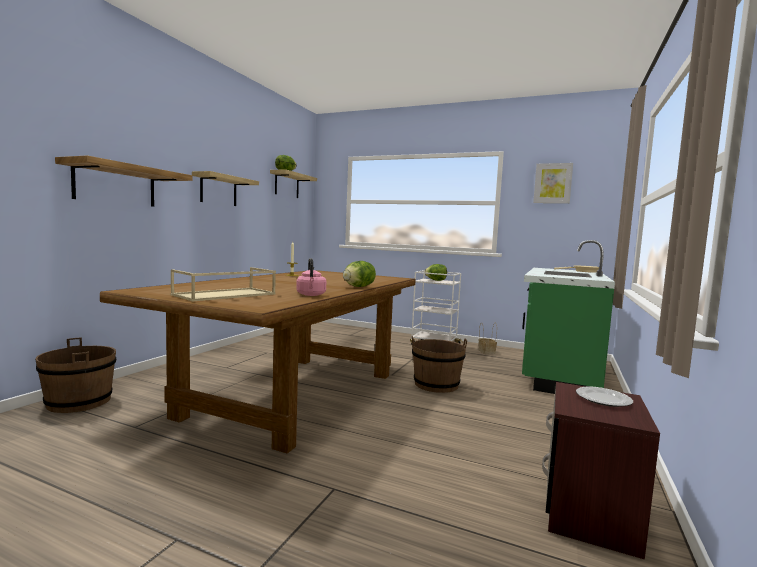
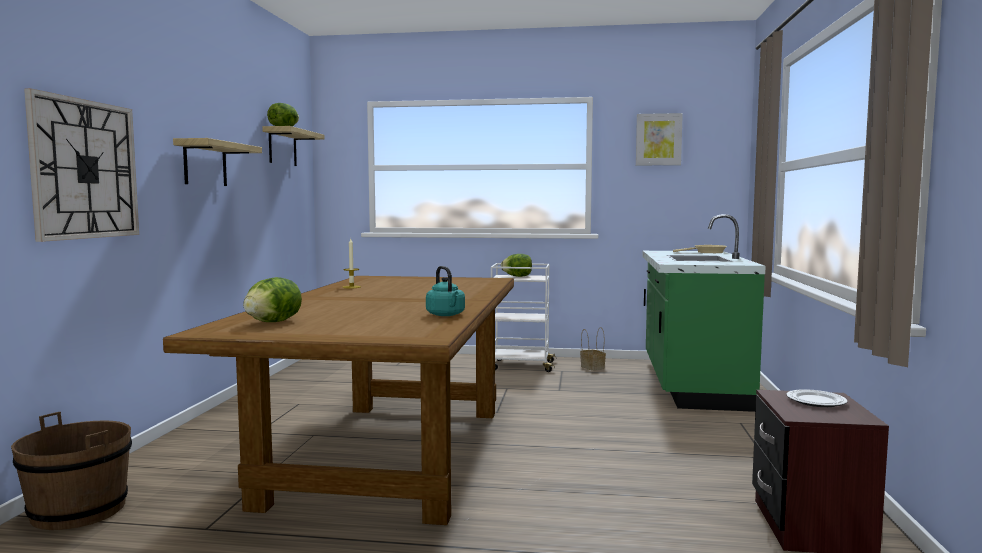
camera: 15 degrees left, 0 degrees up
shelf [55,155,192,207] -> wall clock [24,88,139,242]
beige tray [171,267,276,302] -> none
pink kettle [296,258,326,296] -> turquoise kettle [426,266,465,316]
lettuce [343,261,376,287] -> lettuce moved to [243,277,302,322]
brown bucket [412,336,467,393] -> none

